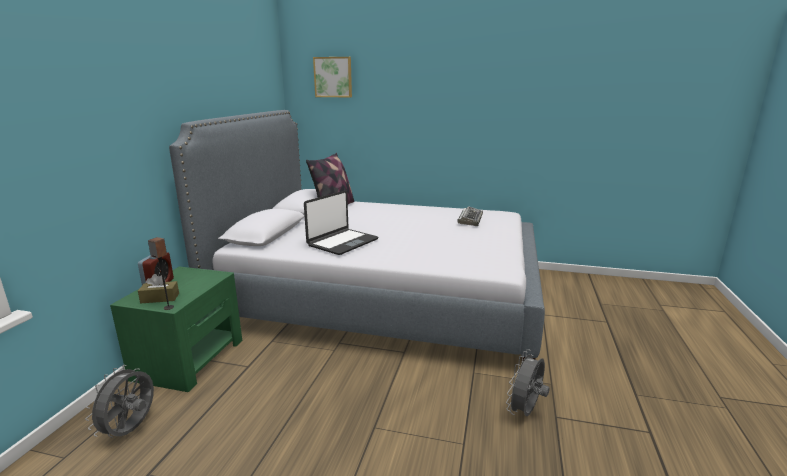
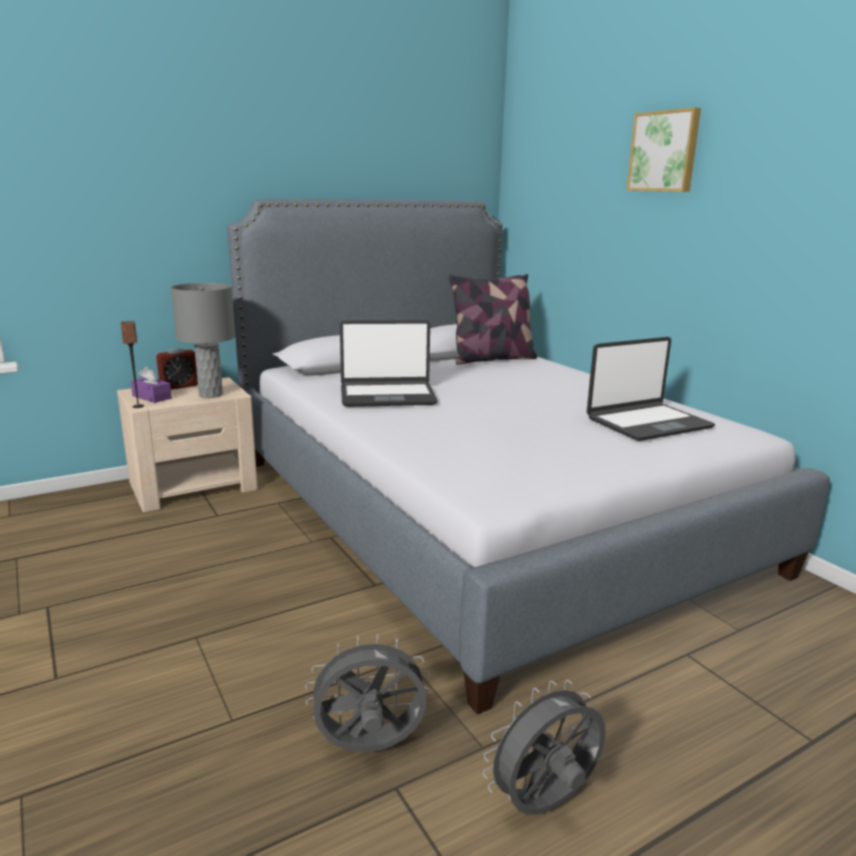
camera: 45 degrees right, 0 degrees up
grey fan [85,365,154,438] -> grey fan moved to [483,679,606,815]
green nightstand [110,267,242,392] -> beige nightstand [117,377,258,512]
brown tissue box [138,274,179,303] -> purple tissue box [131,367,172,403]
picture [313,57,352,97] -> picture moved to [627,107,701,192]
keyboard [457,206,483,226] -> laptop [587,337,715,441]
none -> grey table lamp [171,283,235,398]

